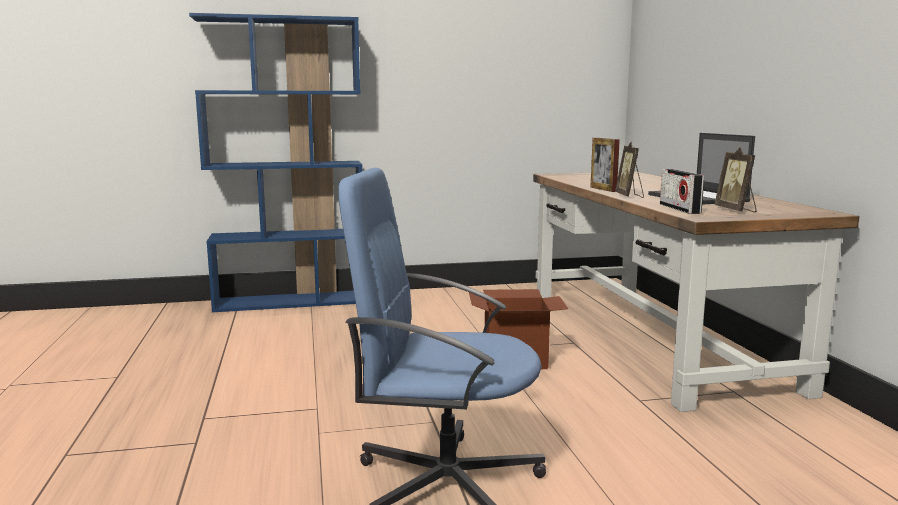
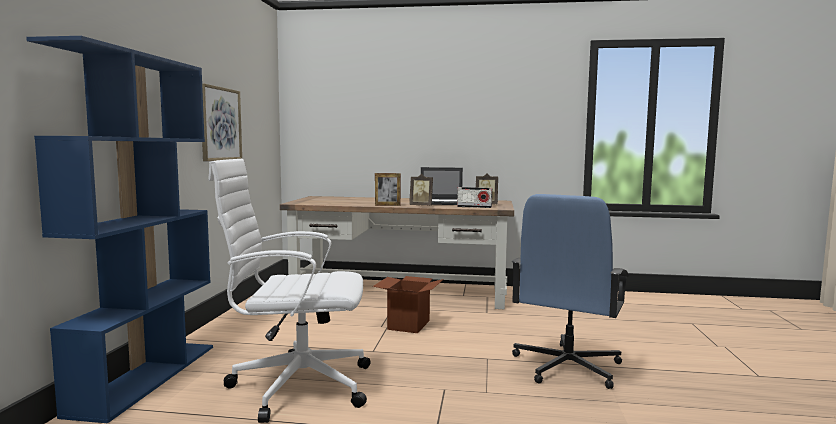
camera: 70 degrees left, 5 degrees down
none -> picture [202,83,242,161]
none -> white office chair [208,159,370,423]

